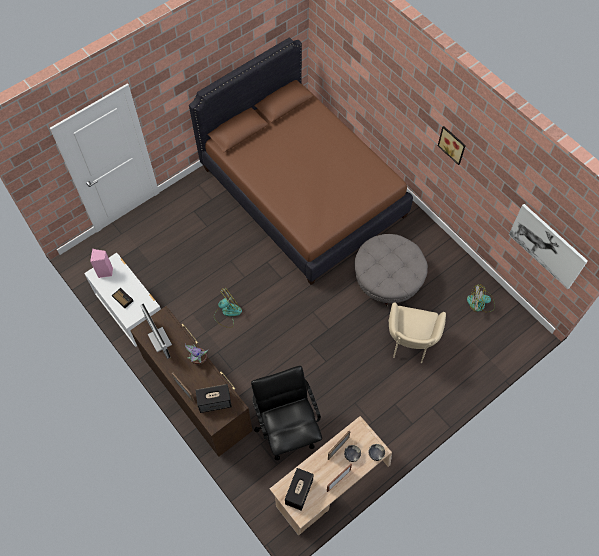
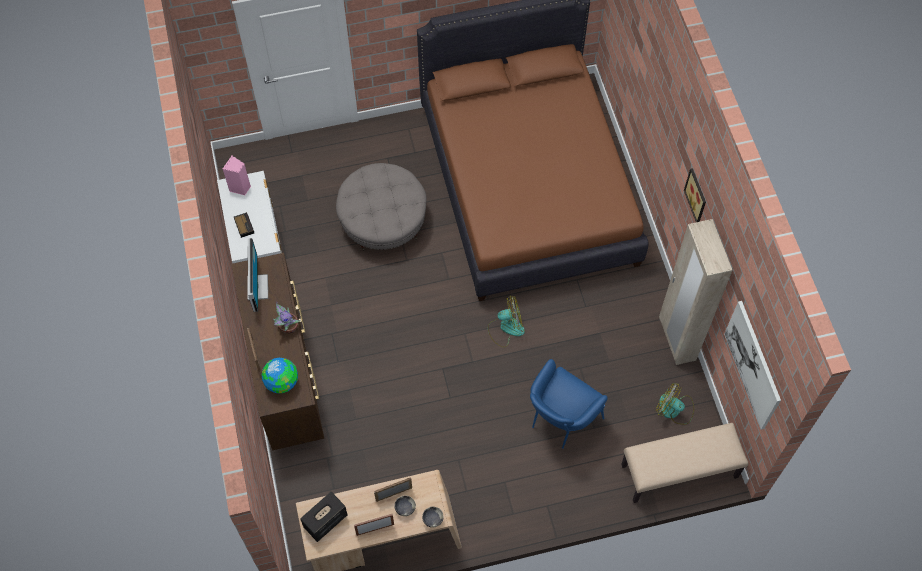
camera: 25 degrees right, 0 degrees up
speaker [195,384,232,413] -> globe [262,358,298,393]
fan [214,287,242,328] -> fan moved to [488,295,525,348]
black office chair [251,366,322,460] -> none
grey ottoman [354,234,428,307] -> grey ottoman moved to [336,163,427,251]
beige armchair [388,302,446,363] -> blue armchair [530,359,608,449]
none -> beige bench [621,423,748,503]
none -> beige wardrobe [659,219,732,365]

